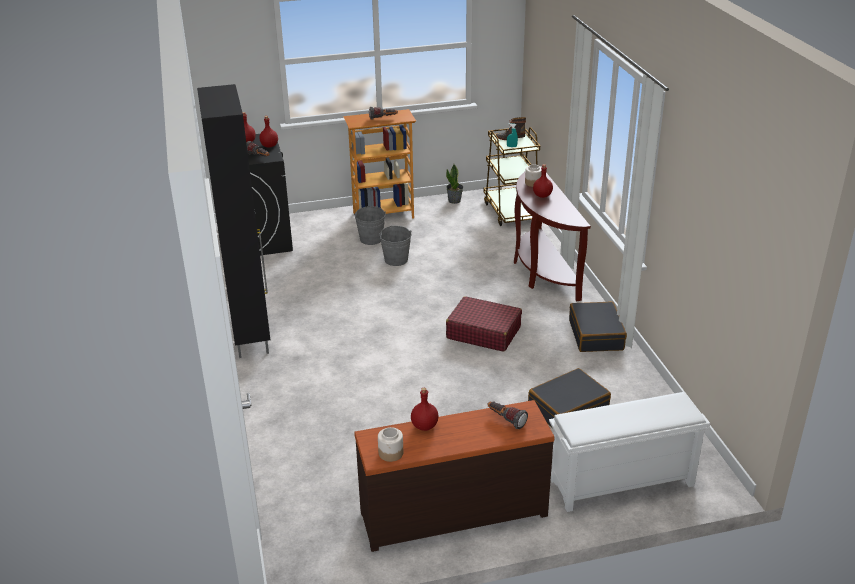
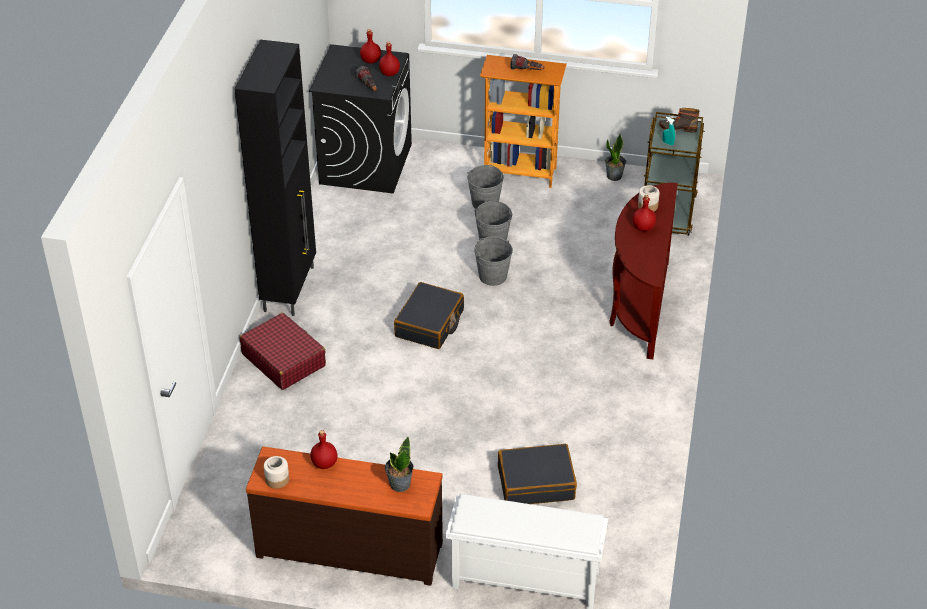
camera: 25 degrees right, 10 degrees up
red suitcase [446,296,522,352] -> red suitcase moved to [240,313,326,390]
flashlight [487,401,528,429] -> potted plant [385,437,414,492]
black suitcase [569,301,627,352] -> black suitcase moved to [394,282,464,349]
none -> grey bucket [474,237,513,286]

